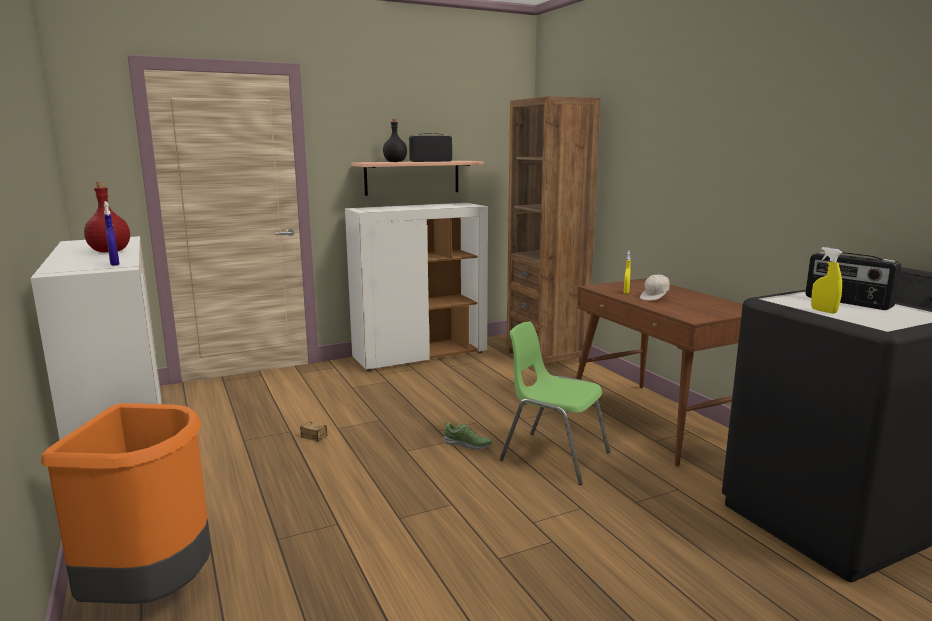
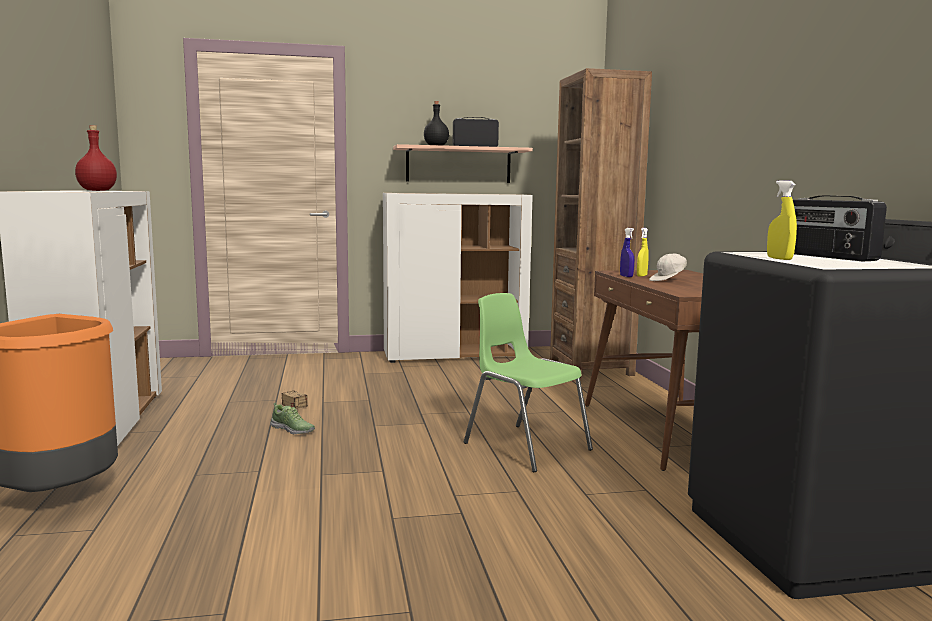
camera: 15 degrees right, 5 degrees down
blue spray bottle [104,201,119,265] -> blue spray bottle moved to [620,228,634,277]
shoe [443,422,492,450] -> shoe moved to [270,403,315,434]

